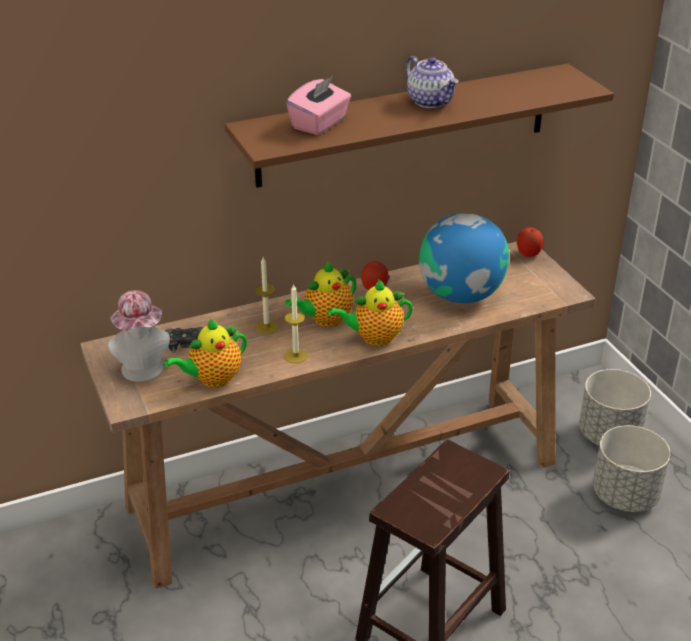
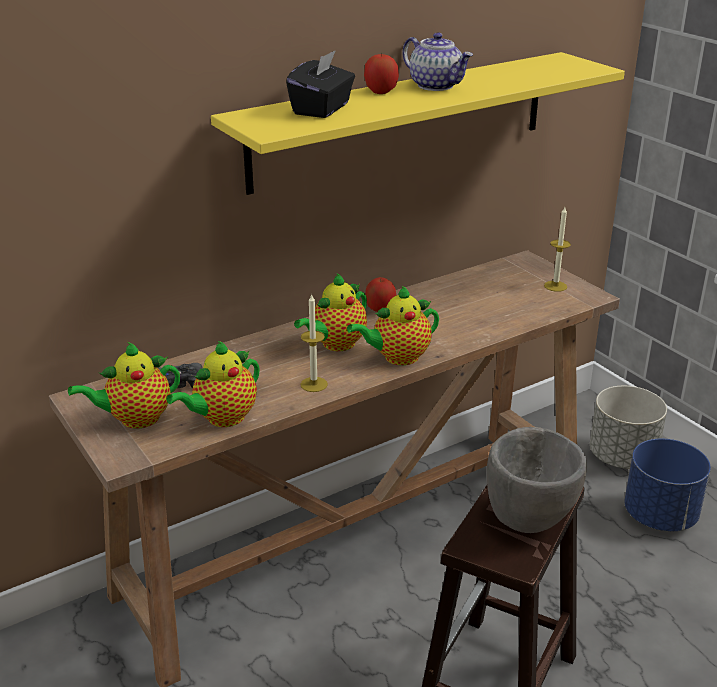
camera: 10 degrees left, 5 degrees down
hat [108,290,170,382] -> teapot [68,342,180,429]
brown shelf [225,64,614,188] -> yellow shelf [211,52,625,195]
candle [255,257,278,334] -> candle moved to [544,207,571,292]
pink tissue box [286,76,351,135] -> black tissue box [286,50,355,118]
globe [419,213,509,303] -> none
apple [517,227,543,257] -> apple moved to [364,53,399,94]
grey planter [593,425,671,512] -> blue planter [624,439,711,531]
none -> grey bowl [487,427,587,533]

